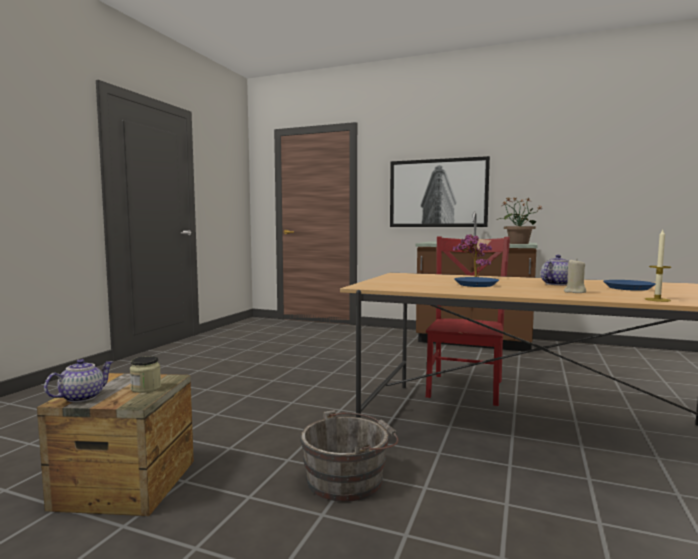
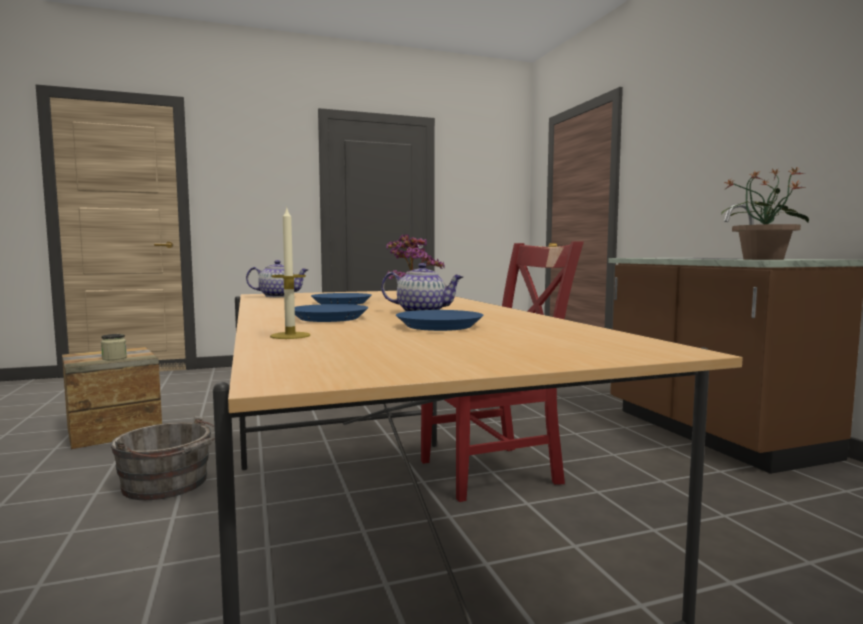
camera: 50 degrees right, 0 degrees up
teapot [44,359,113,402] -> teapot moved to [246,260,308,297]
picture [390,156,490,227] -> none
beige candle [564,258,586,293] -> blue plate [295,304,368,322]

